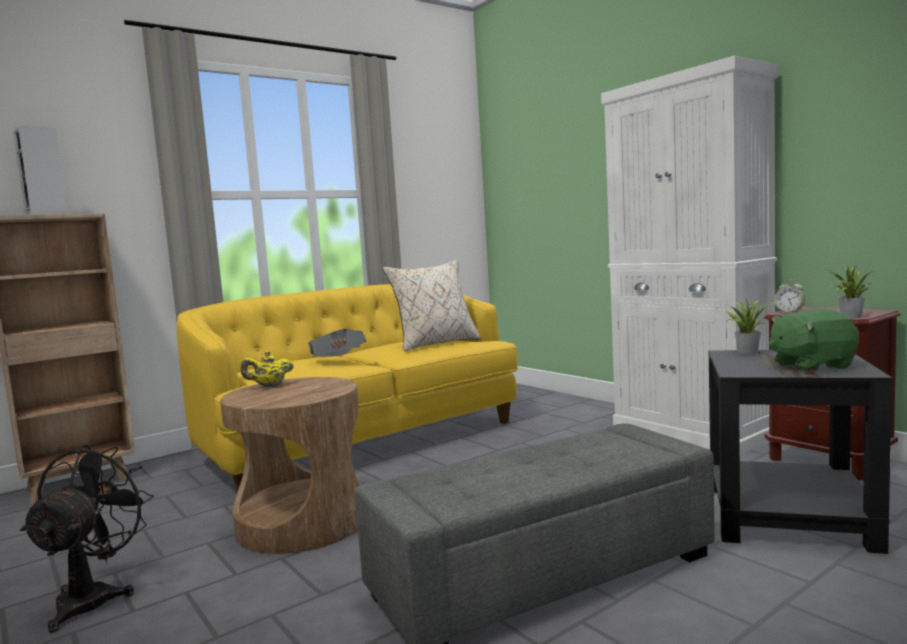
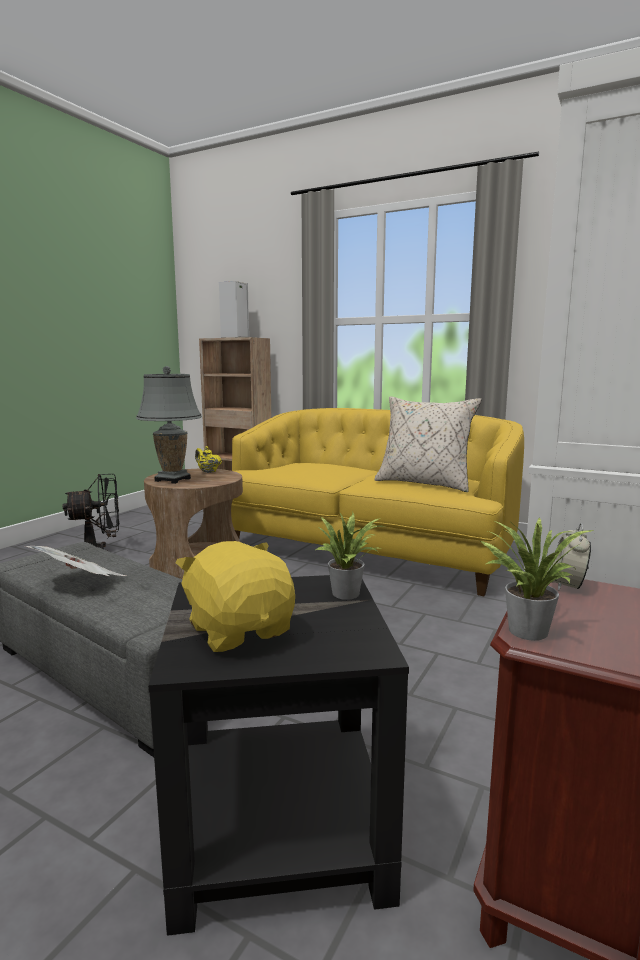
camera: 65 degrees right, 5 degrees up
newspaper [308,329,367,357] -> newspaper moved to [25,546,127,576]
green plush toy [769,309,859,372] -> yellow plush toy [175,541,295,652]
none -> grey table lamp [136,366,202,484]

